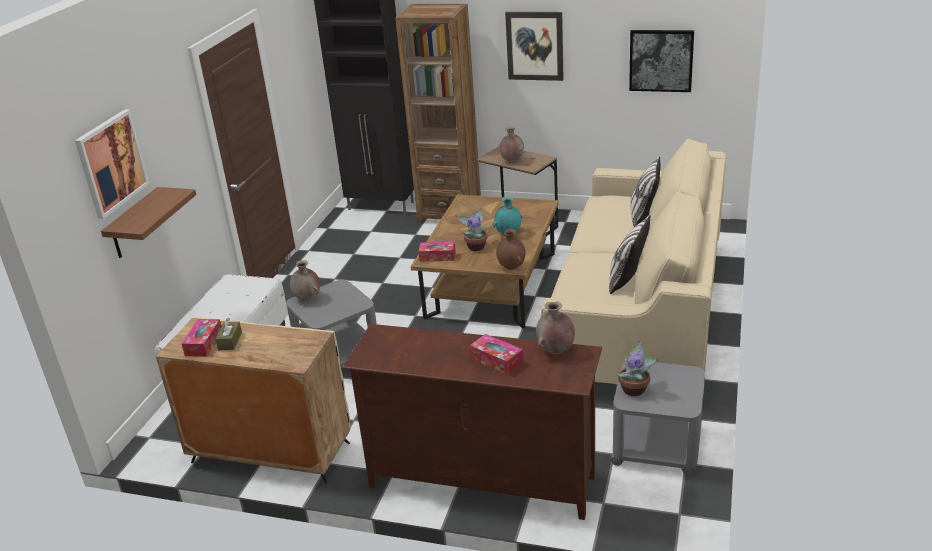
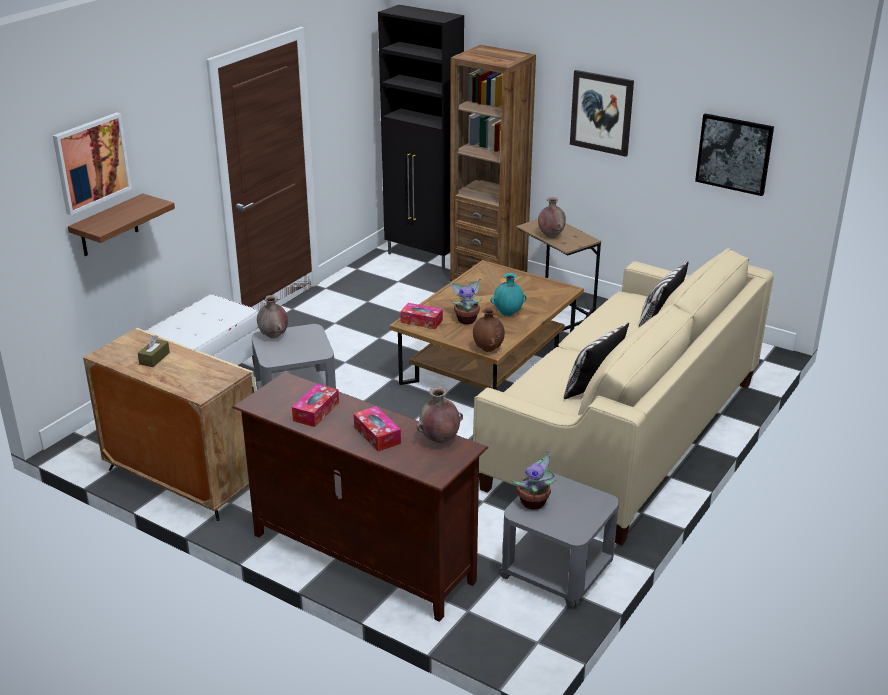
camera: 15 degrees right, 0 degrees up
tissue box [181,319,222,357] -> tissue box moved to [292,384,339,427]

